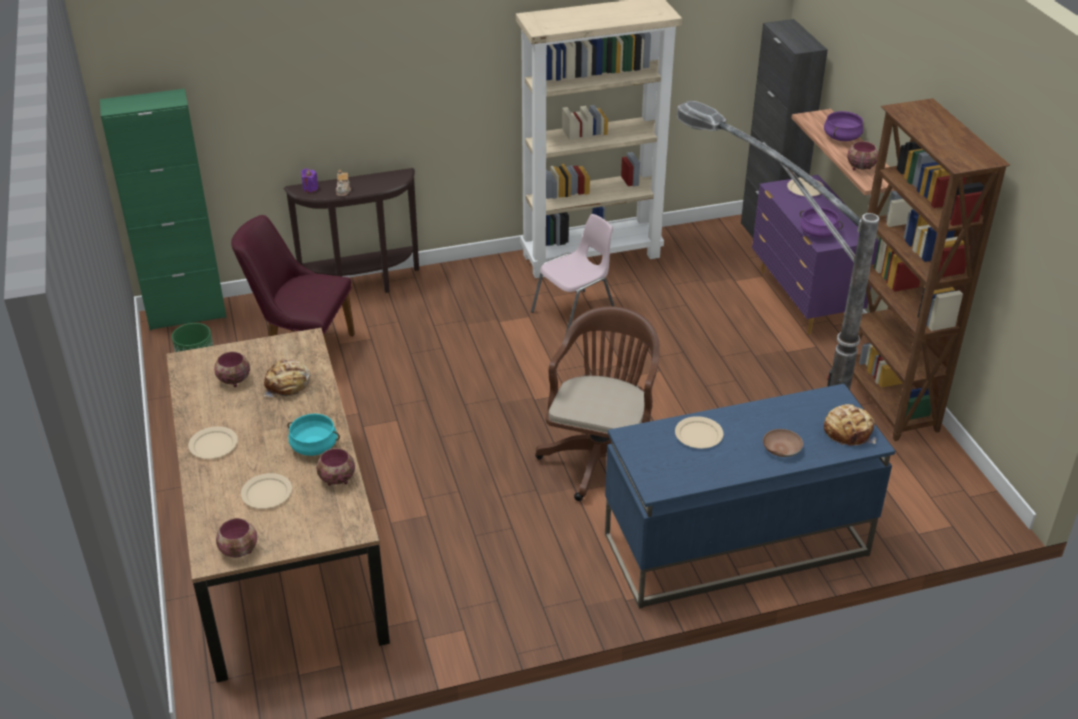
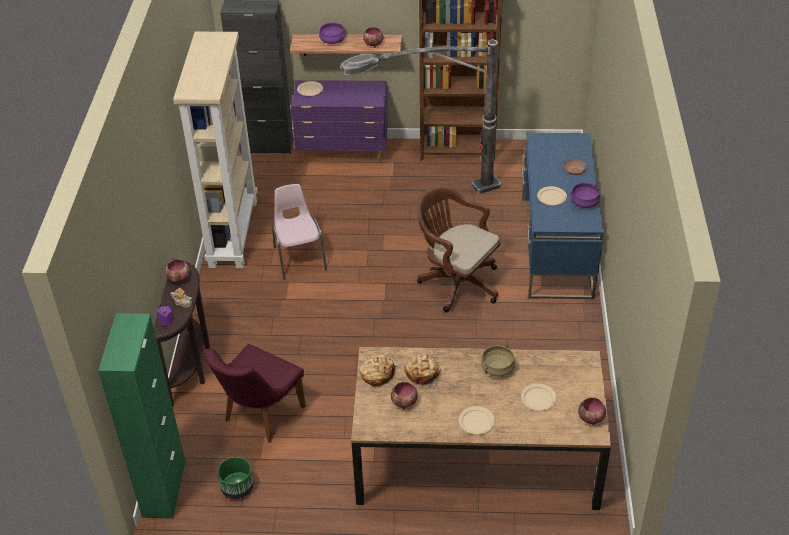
camera: 70 degrees left, 5 degrees up
turquoise cooking pot [287,414,340,456] -> beige cooking pot [481,345,515,377]
bowl [316,448,355,486] -> bowl moved to [165,259,190,283]
purple cooking pot [800,207,843,238] -> purple cooking pot moved to [570,183,600,208]
bread [824,404,876,446] -> bread moved to [359,354,398,386]

